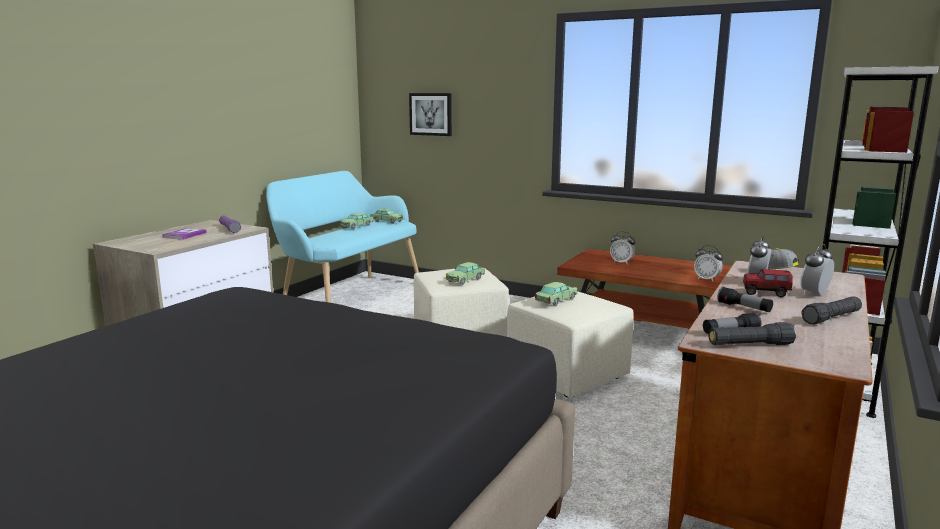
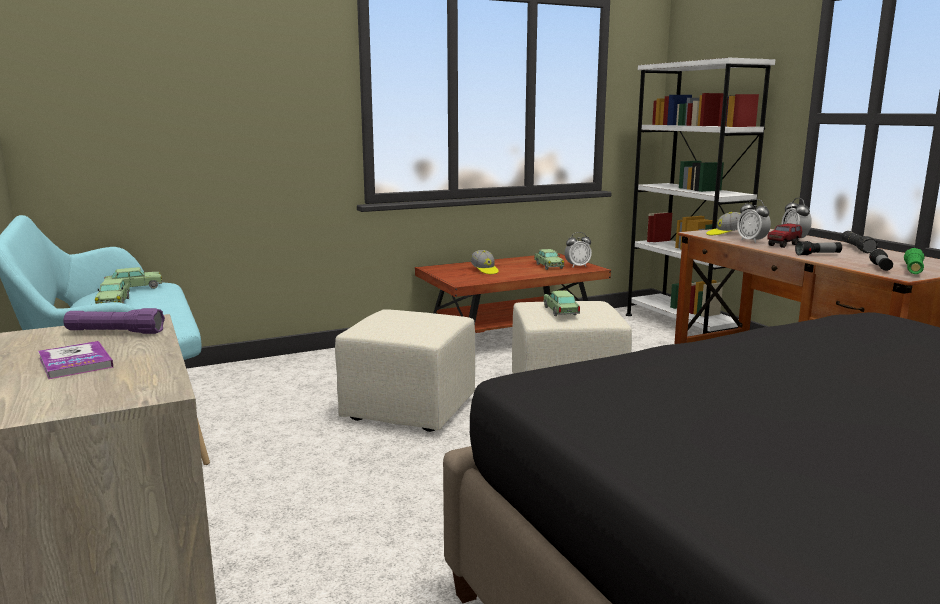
camera: 55 degrees left, 0 degrees up
picture [409,93,452,136] -> none
toy car [446,262,485,285] -> toy car moved to [534,249,565,270]
alarm clock [610,231,635,265] -> cap [471,250,499,274]
black flashlight [709,322,796,345] -> green flashlight [904,248,925,274]

